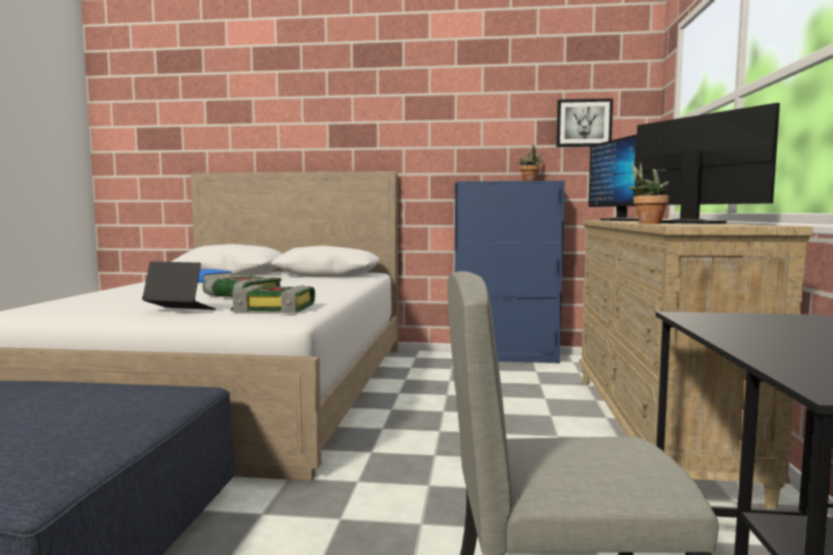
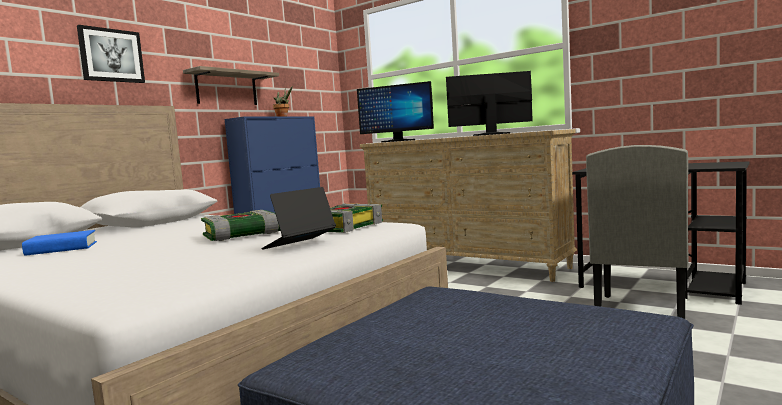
camera: 60 degrees left, 0 degrees up
picture [556,98,613,147] -> picture moved to [77,25,145,83]
potted plant [628,162,669,224] -> none
none -> shelf [183,66,279,105]

